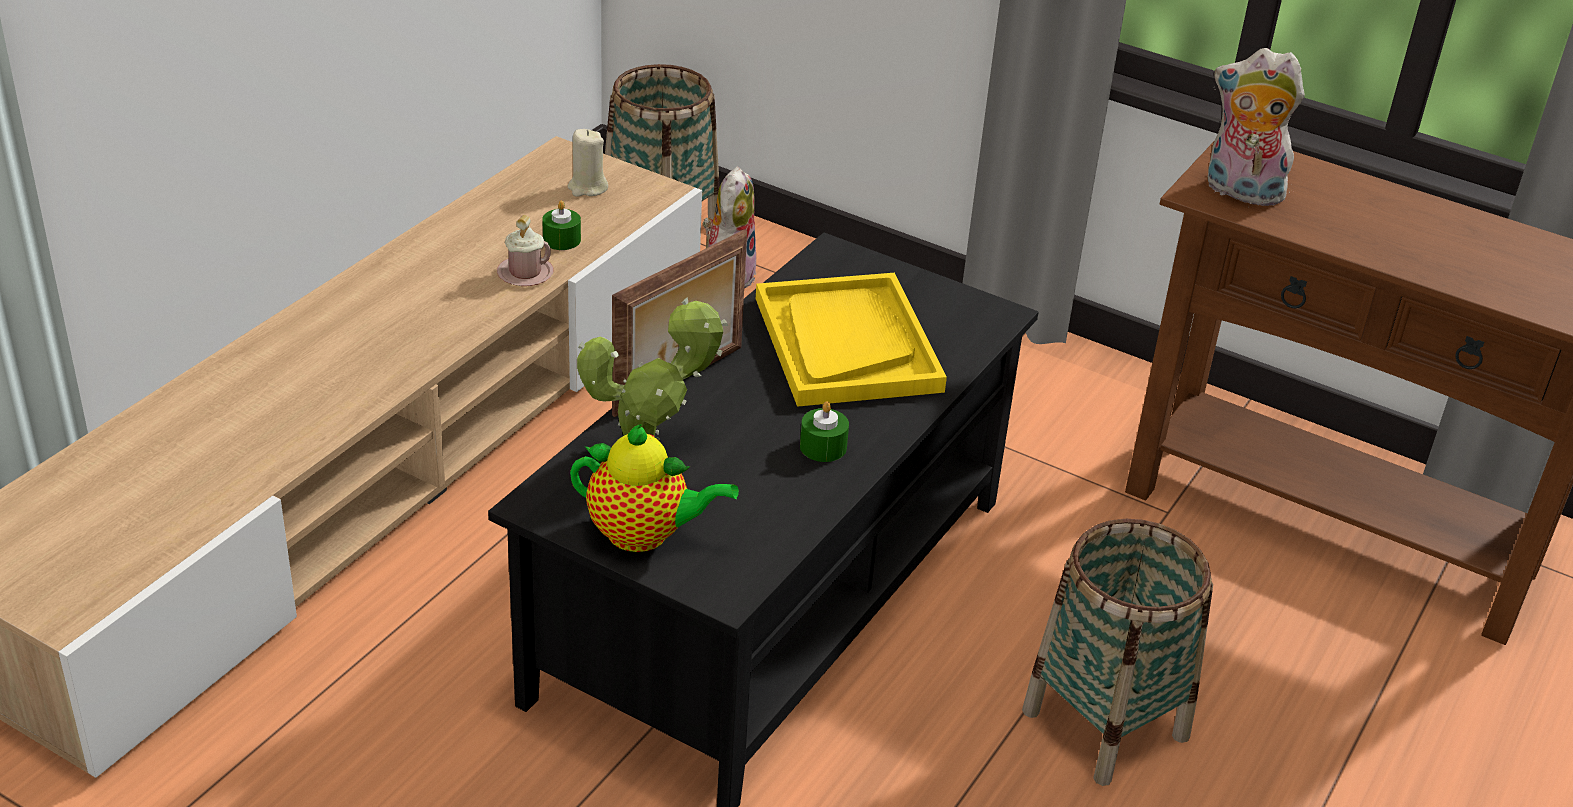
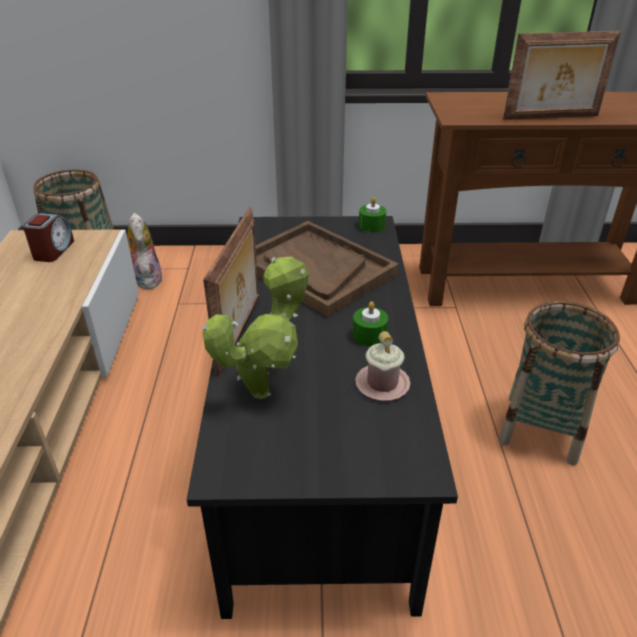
camera: 30 degrees left, 0 degrees up
pink mug [497,215,554,286] -> pink mug moved to [355,331,411,401]
green candle [542,200,581,250] -> green candle moved to [359,197,386,233]
beige candle [568,129,608,197] -> alarm clock [23,213,74,262]
teapot [570,424,739,552] -> none
yellow tray [756,273,947,407] -> brown tray [256,221,399,317]
plush toy [1208,48,1305,206] -> none
none -> picture frame [503,31,621,120]

